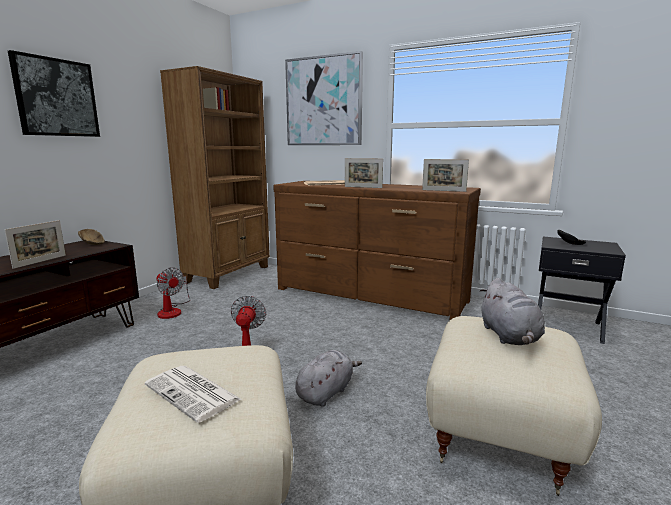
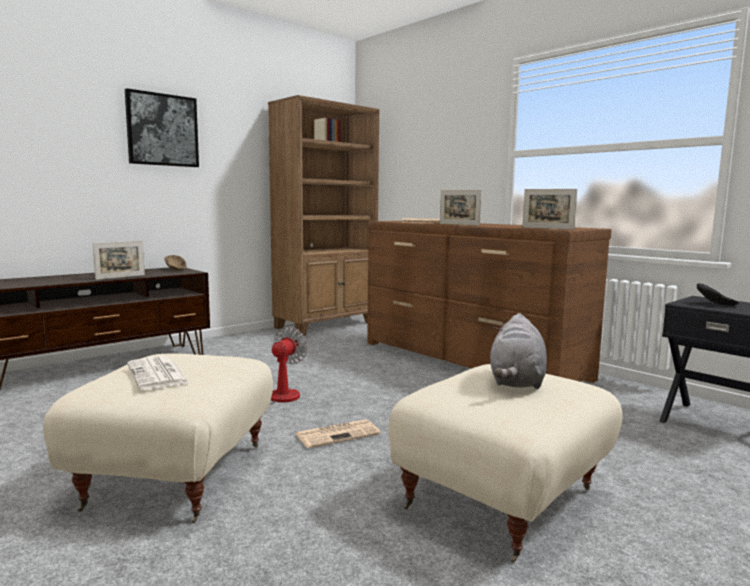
camera: 20 degrees right, 5 degrees down
fan [156,267,191,319] -> none
picture [285,51,363,145] -> none
grey plush toy [295,350,362,407] -> newspaper [296,419,381,448]

